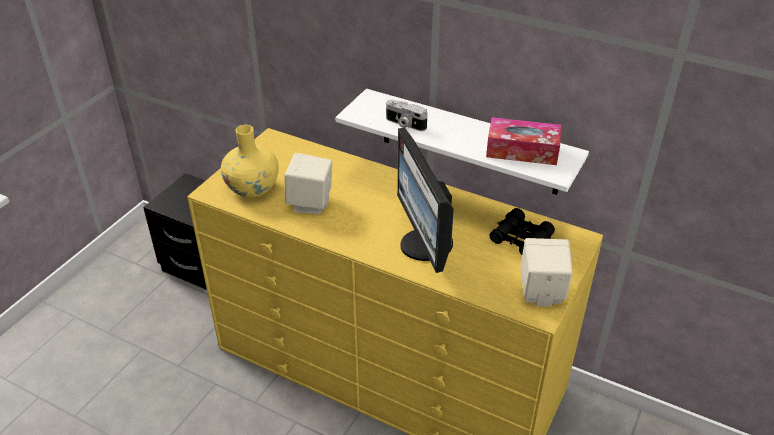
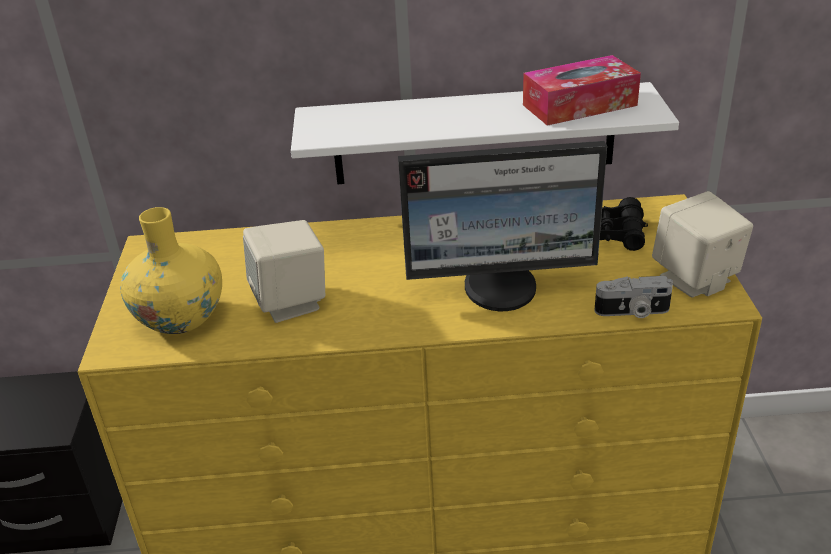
camera: 30 degrees left, 5 degrees down
camera [386,100,427,131] -> camera moved to [594,276,673,318]
monitor [397,127,454,273] -> monitor turned 45 degrees counterclockwise [398,141,607,311]

